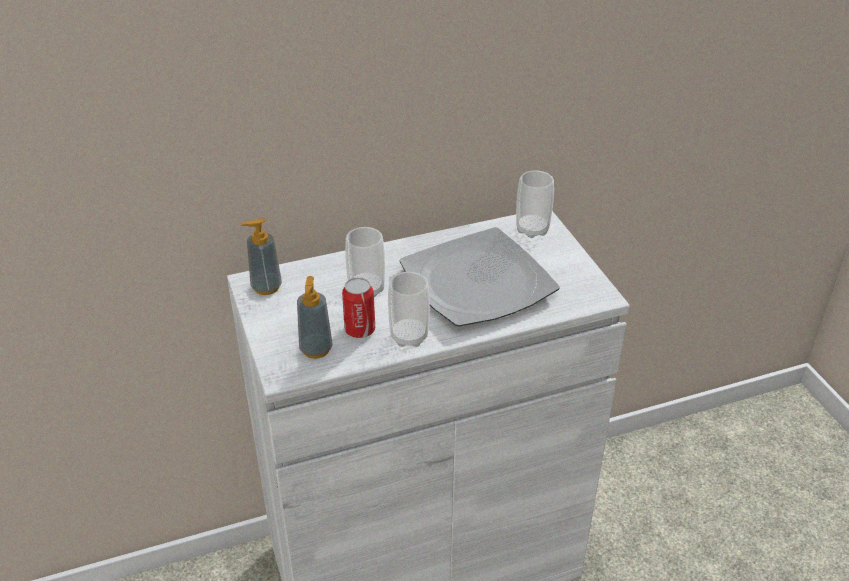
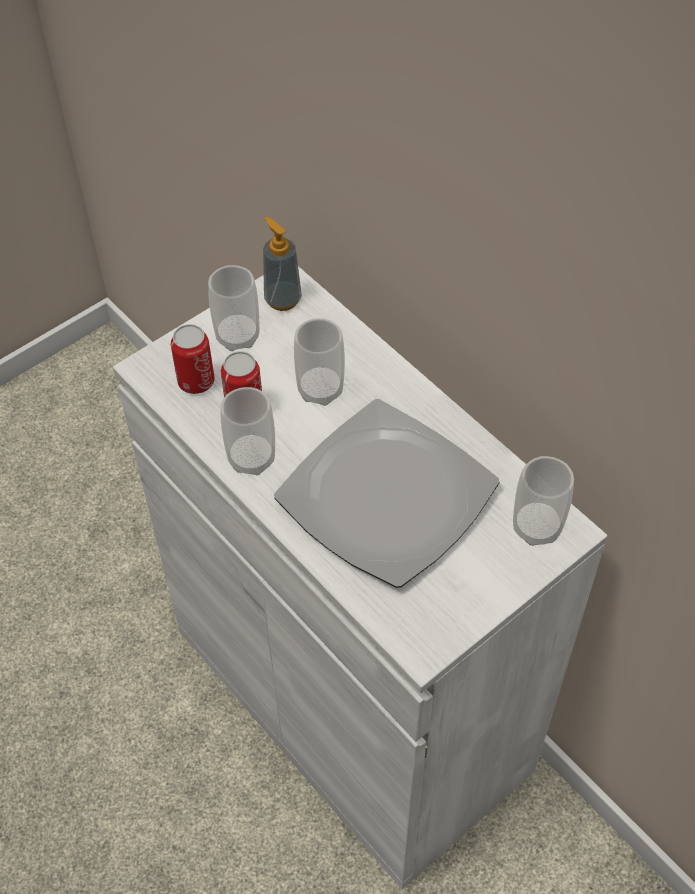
camera: 70 degrees right, 15 degrees up
soap dispenser [297,276,333,359] -> can [171,324,215,394]
none -> cup [208,265,259,351]

